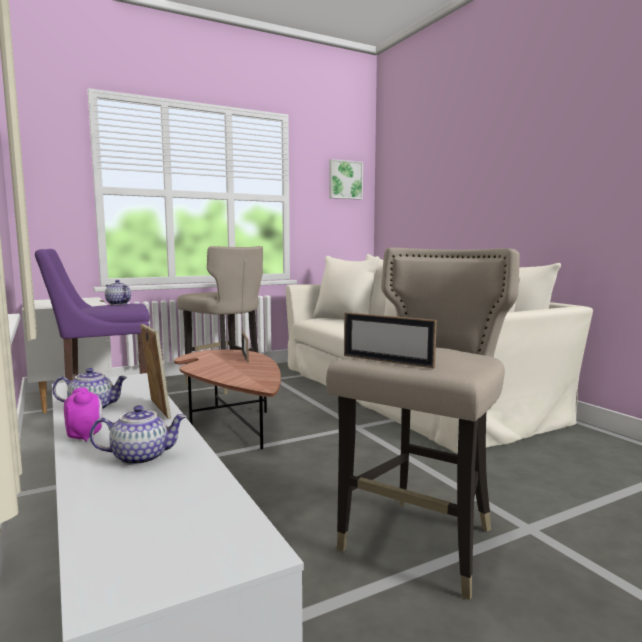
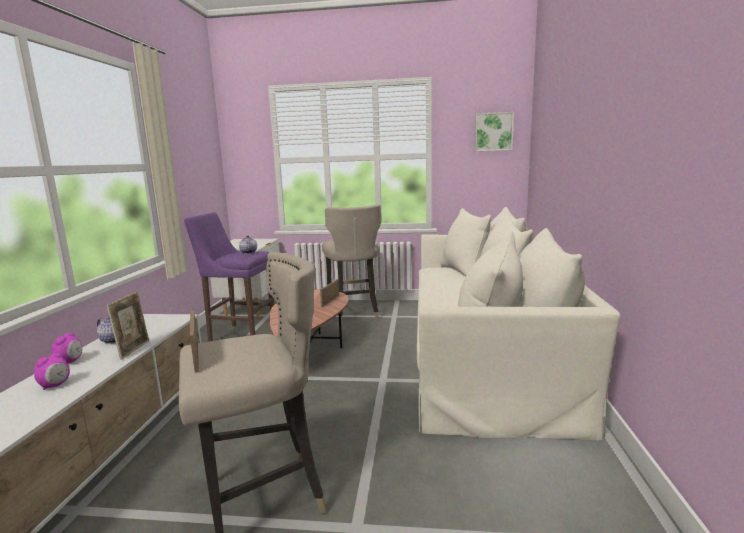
camera: 35 degrees right, 5 degrees up
teapot [90,405,187,466] -> alarm clock [34,353,70,390]

